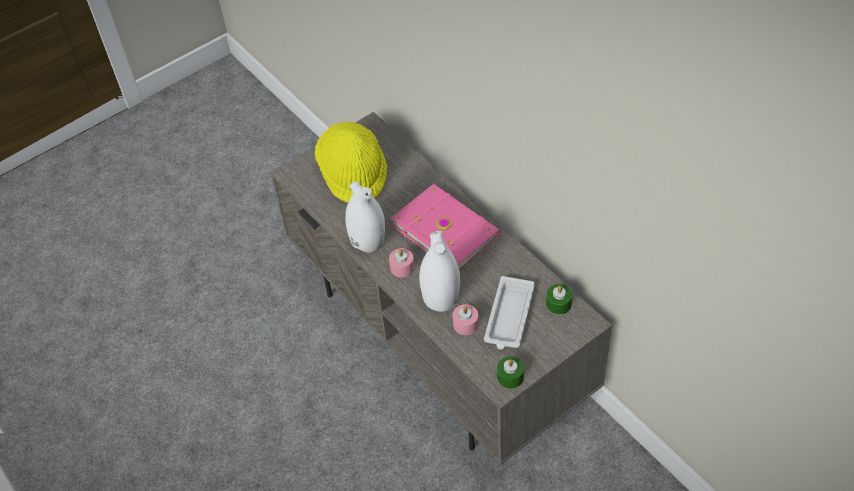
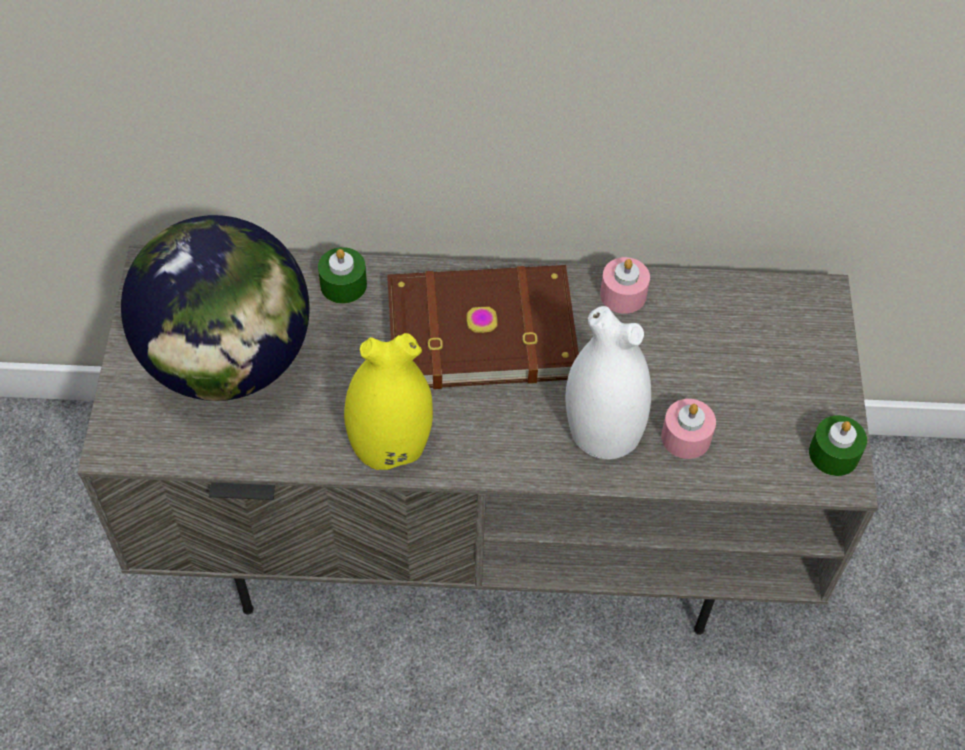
camera: 55 degrees left, 5 degrees up
yellow hat [315,121,388,203] -> globe [121,215,310,401]
white vase [345,181,385,253] -> yellow vase [344,333,433,470]
pink candle [389,248,414,277] -> pink candle moved to [600,257,650,314]
pink book [391,184,501,271] -> brown book [387,265,579,389]
white tray [484,276,535,350] -> none
green candle [546,284,572,315] -> green candle moved to [318,247,367,304]

